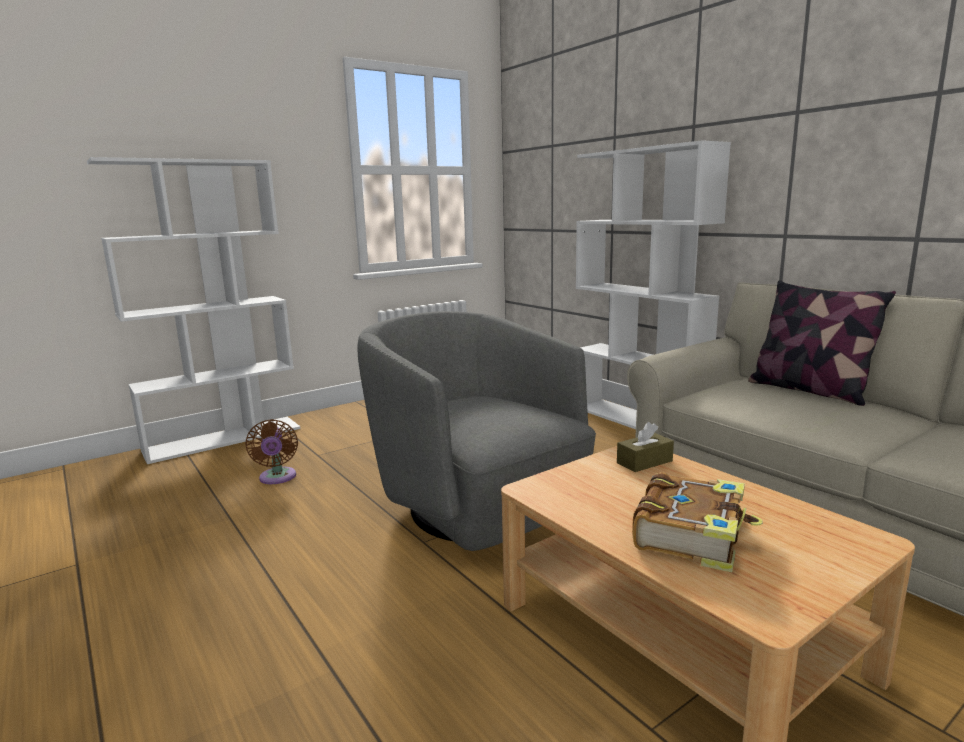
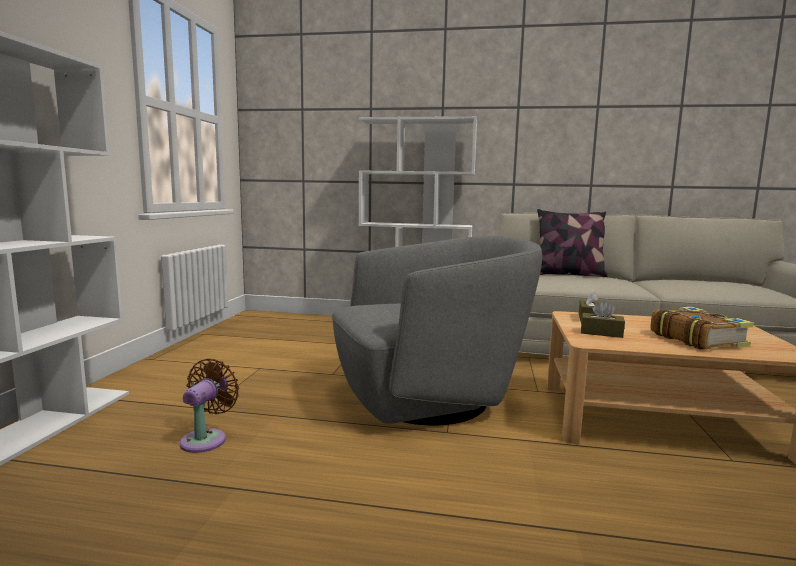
camera: 45 degrees left, 5 degrees down
brown fan [245,419,298,484] -> brown fan turned 105 degrees counterclockwise [180,358,239,453]
grey armchair [358,311,596,551] -> grey armchair turned 150 degrees clockwise [332,236,542,425]
none -> brown tissue box [581,301,625,338]

